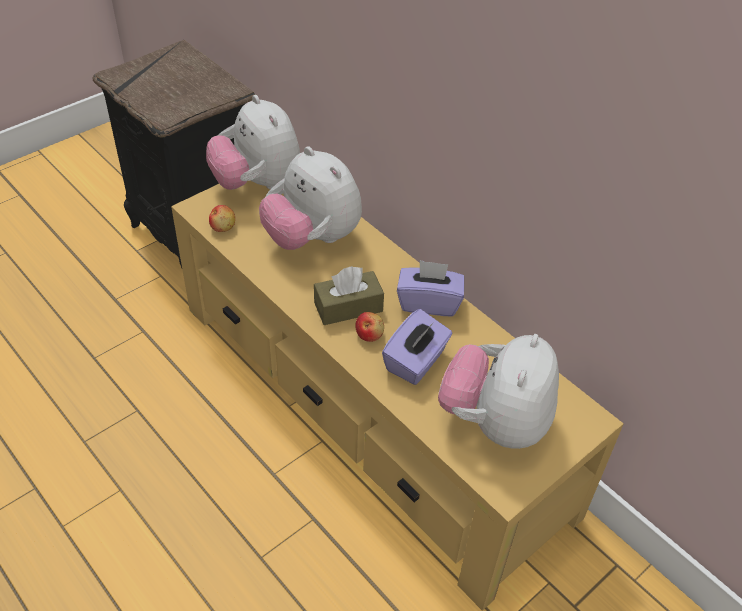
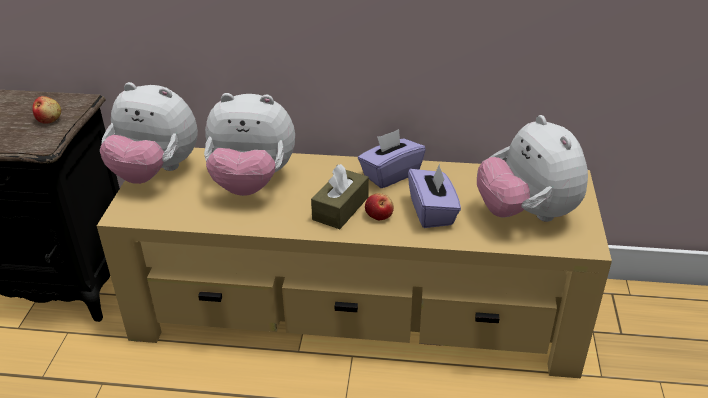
camera: 40 degrees left, 10 degrees down
apple [209,205,235,232] -> apple moved to [32,96,61,124]

